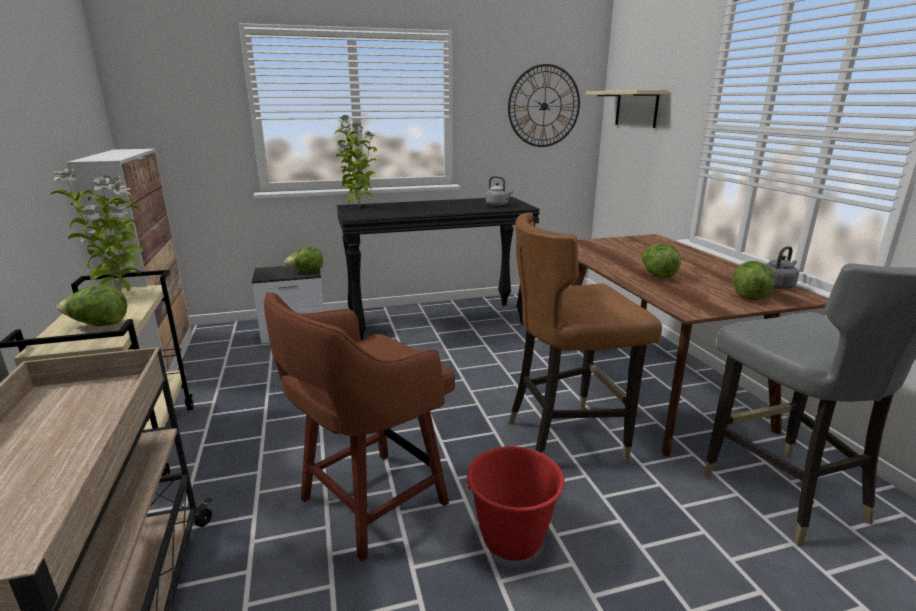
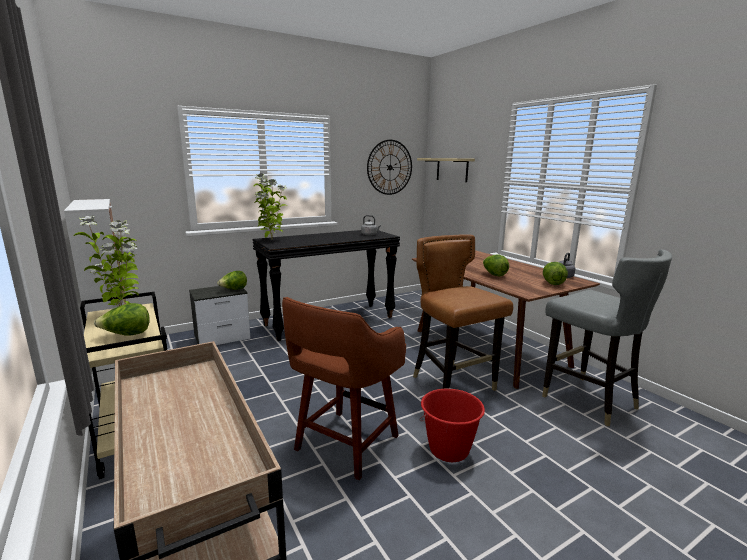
camera: 15 degrees left, 5 degrees down
brown chair [509,213,662,461] -> brown chair turned 90 degrees clockwise [413,234,513,391]

